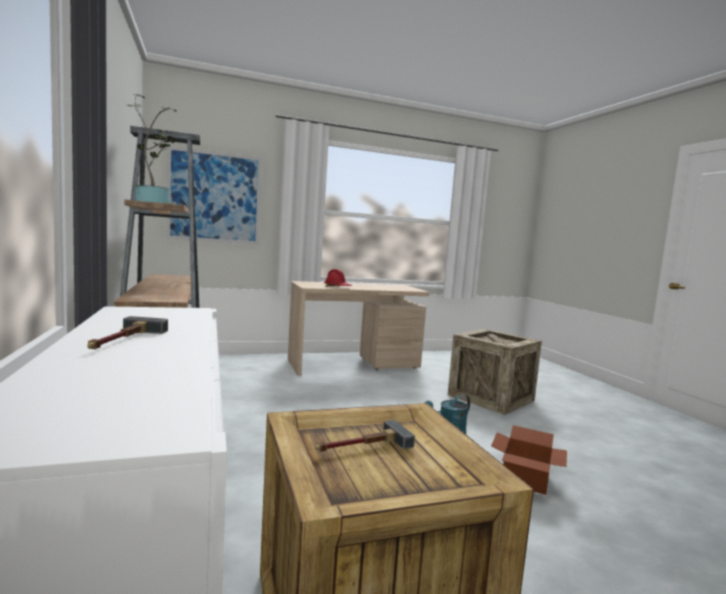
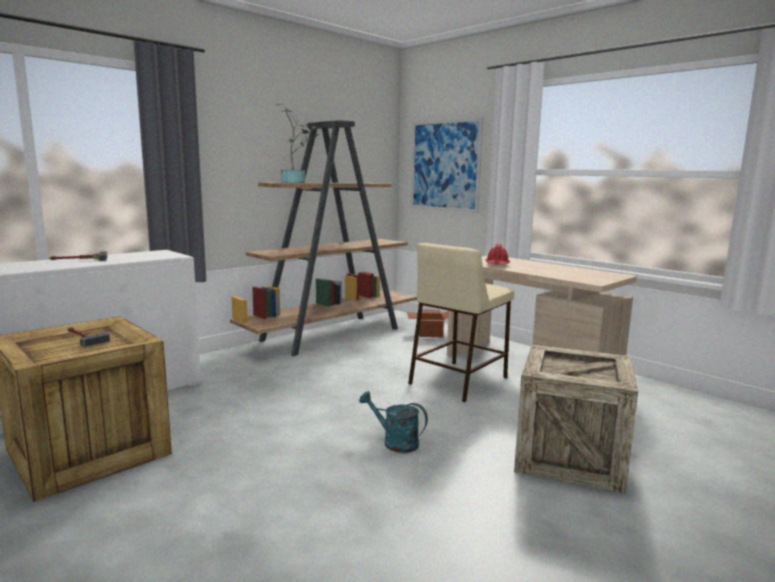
camera: 65 degrees right, 5 degrees up
cardboard box [491,425,567,495] -> cardboard box moved to [407,309,449,337]
none -> beige stool [408,243,514,402]

